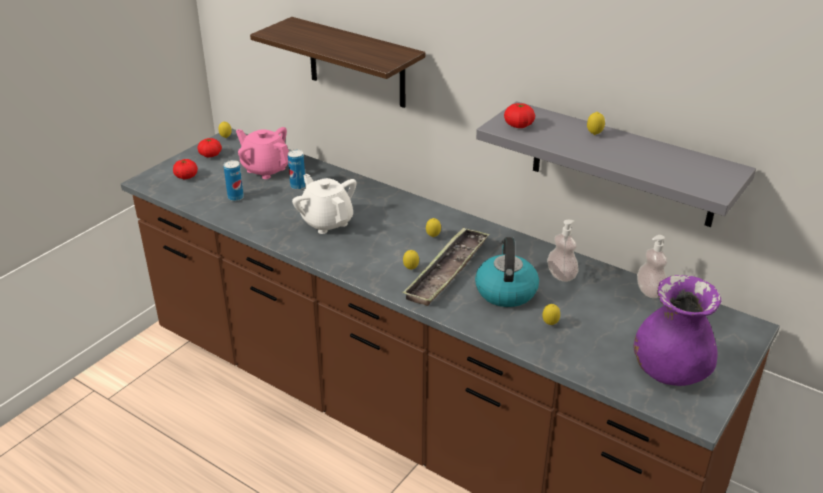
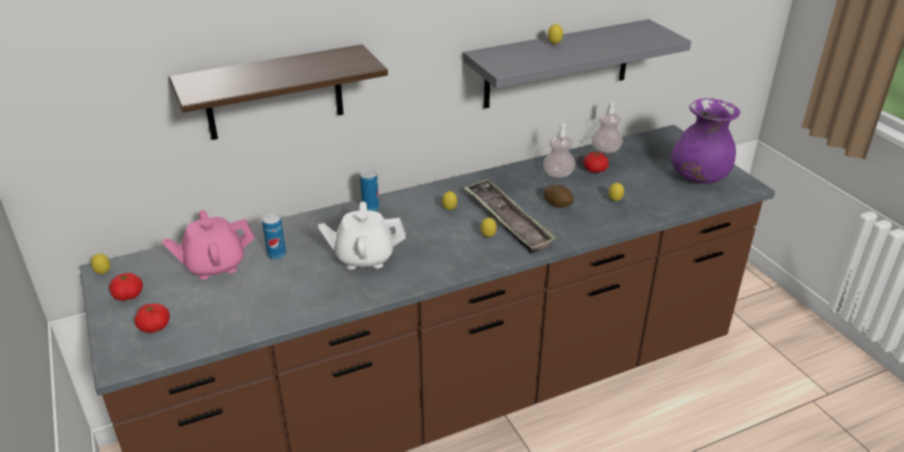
camera: 60 degrees left, 0 degrees up
can [224,160,244,201] -> can moved to [360,170,379,211]
kettle [475,237,539,307] -> potato [543,185,574,208]
tomato [504,103,535,128] -> tomato moved to [583,152,609,173]

